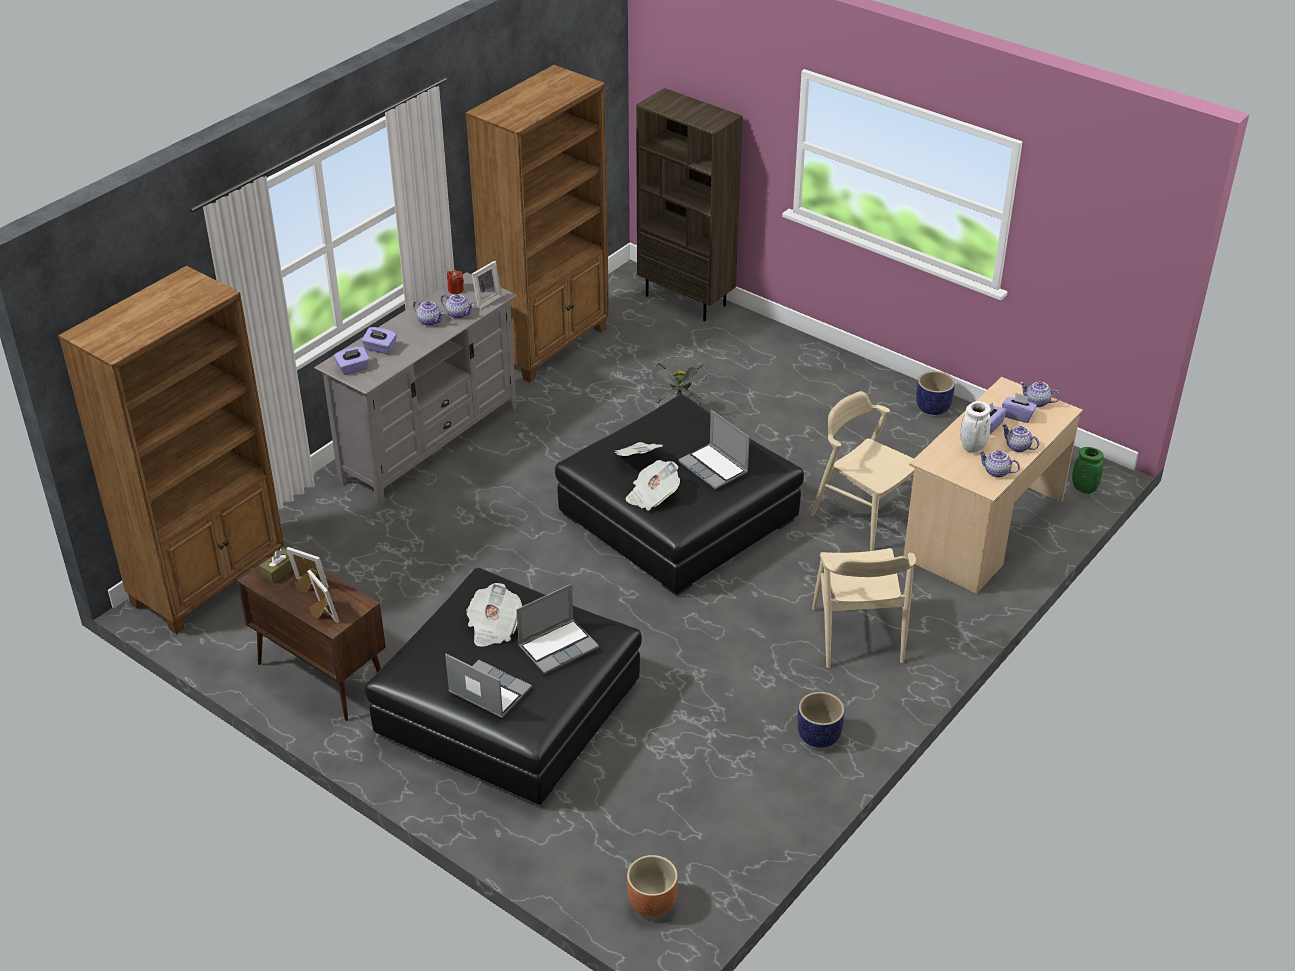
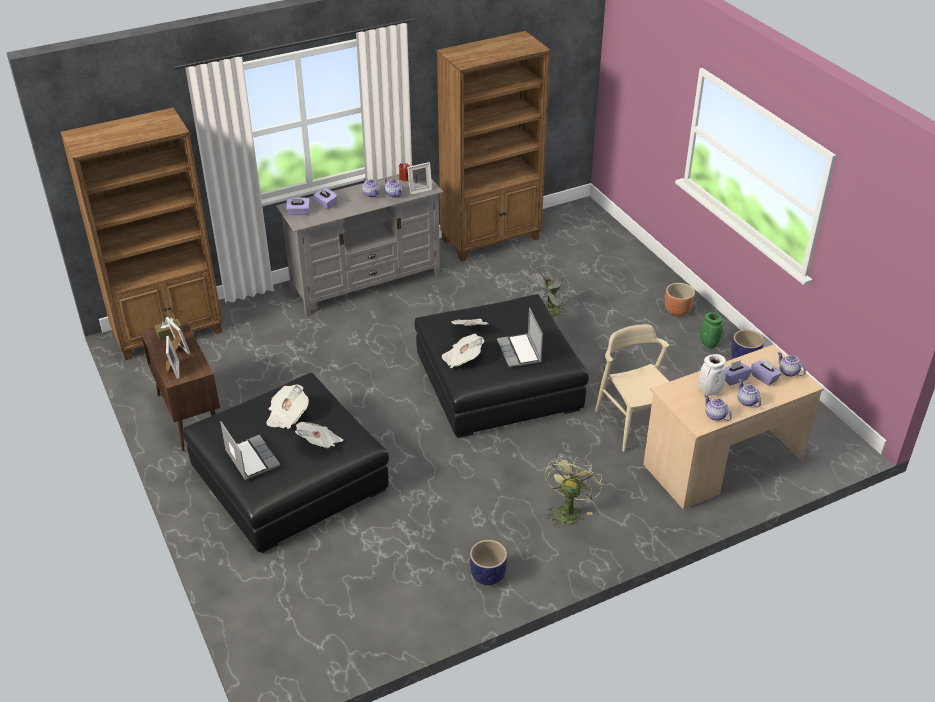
camera: 25 degrees right, 0 degrees up
laptop [516,584,599,674] -> newspaper [295,422,343,448]
brown planter [627,855,678,917] -> brown planter moved to [665,283,695,316]
brown bookcase [636,88,743,321] -> none
beige chair [812,548,916,668] -> green fan [545,456,602,528]
green vase [1072,447,1104,494] -> green vase moved to [700,312,723,349]

